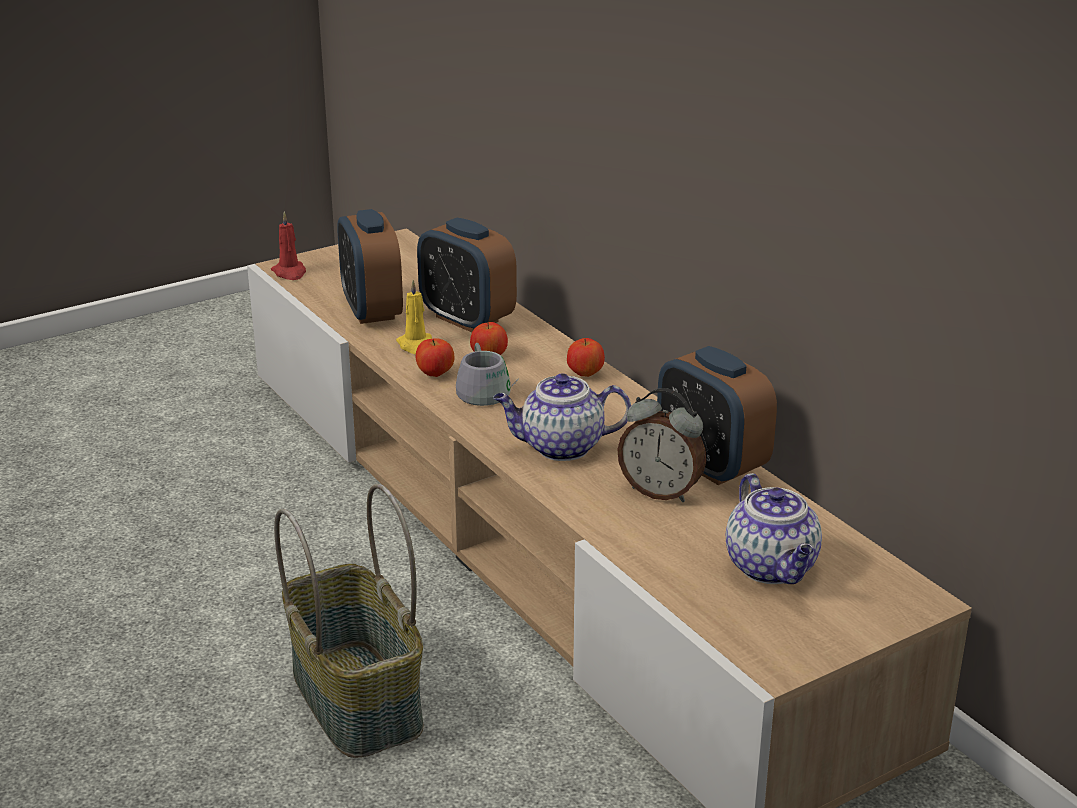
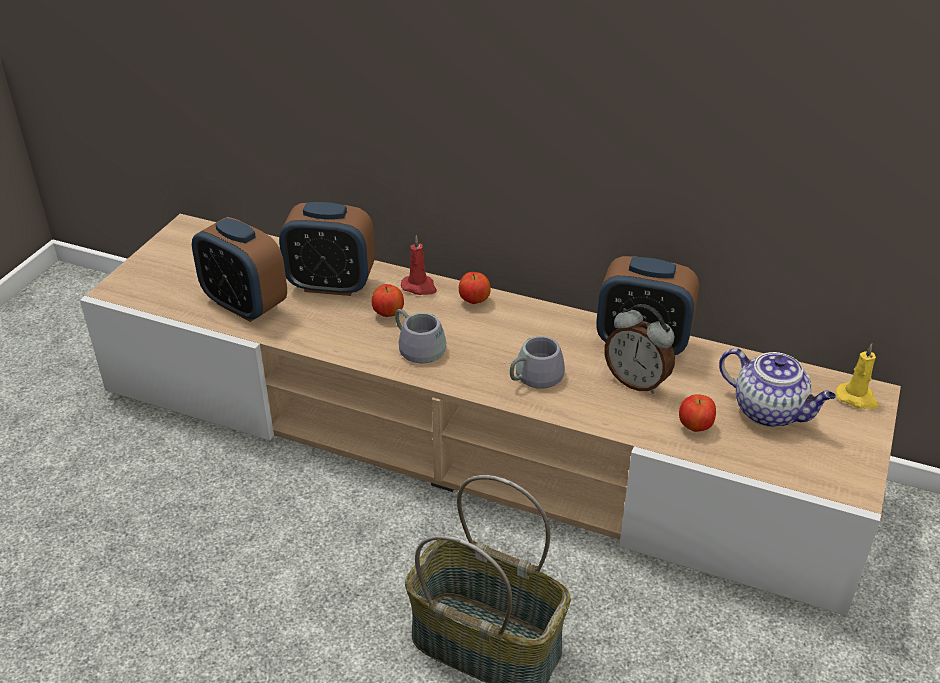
camera: 35 degrees left, 10 degrees up
red candle [271,212,306,280] -> red candle moved to [401,235,437,295]
yellow candle [396,280,432,355] -> yellow candle moved to [835,344,878,409]
apple [416,338,454,377] -> apple moved to [679,394,716,432]
teapot [493,373,631,461] -> grey mug [503,336,565,388]
alarm clock [617,388,706,502] -> alarm clock turned 45 degrees clockwise [605,304,675,394]

